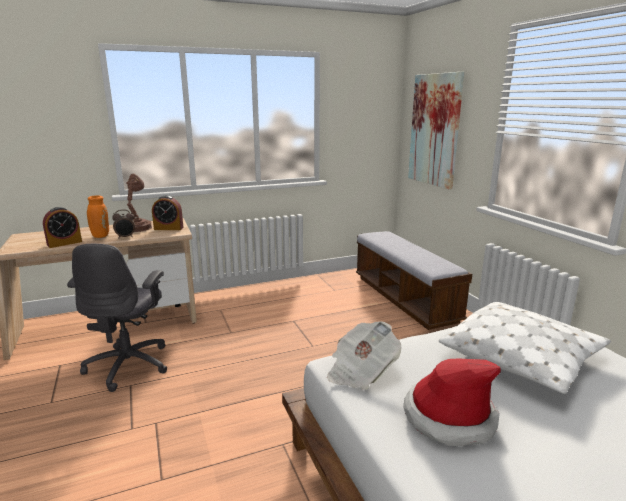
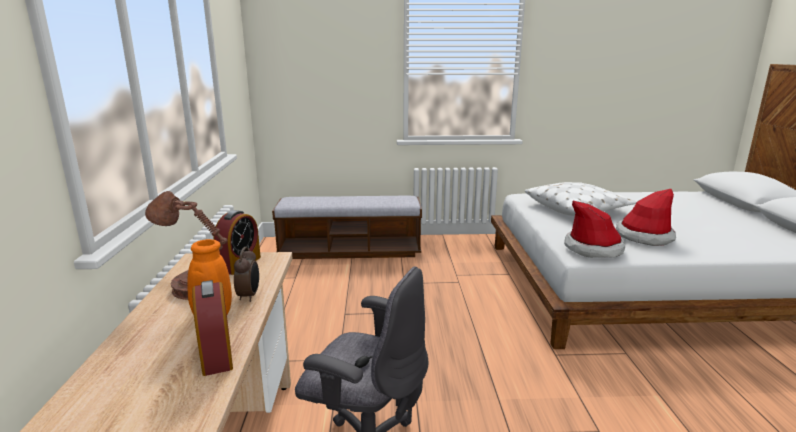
camera: 70 degrees left, 0 degrees up
newspaper [327,321,401,390] -> hat [564,201,625,258]
picture [408,72,464,189] -> none

